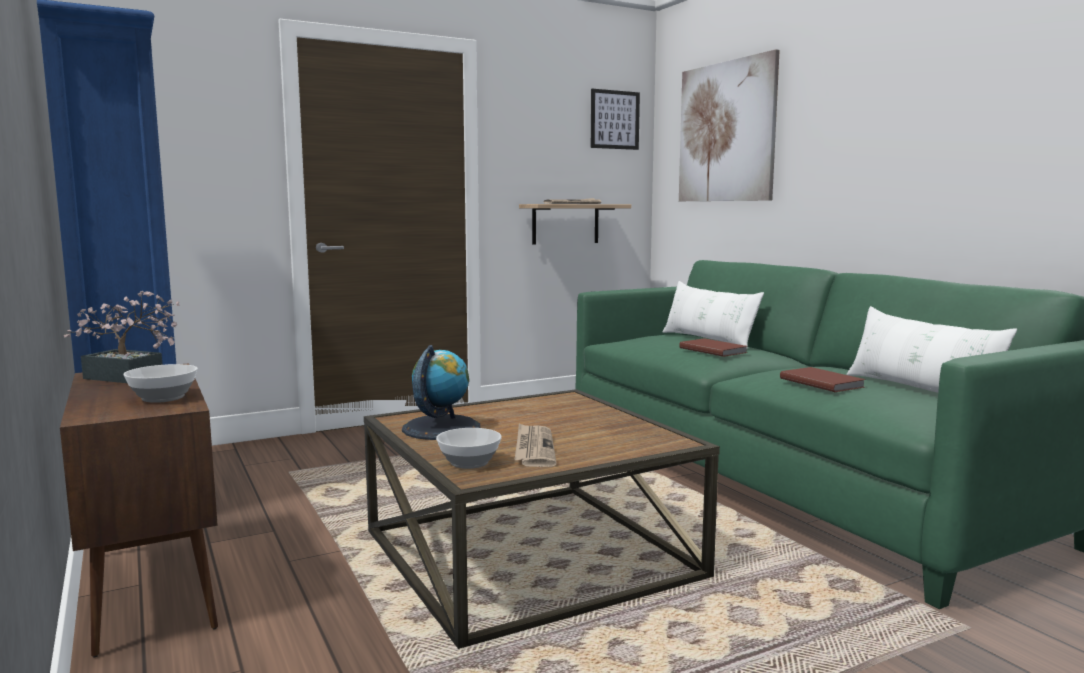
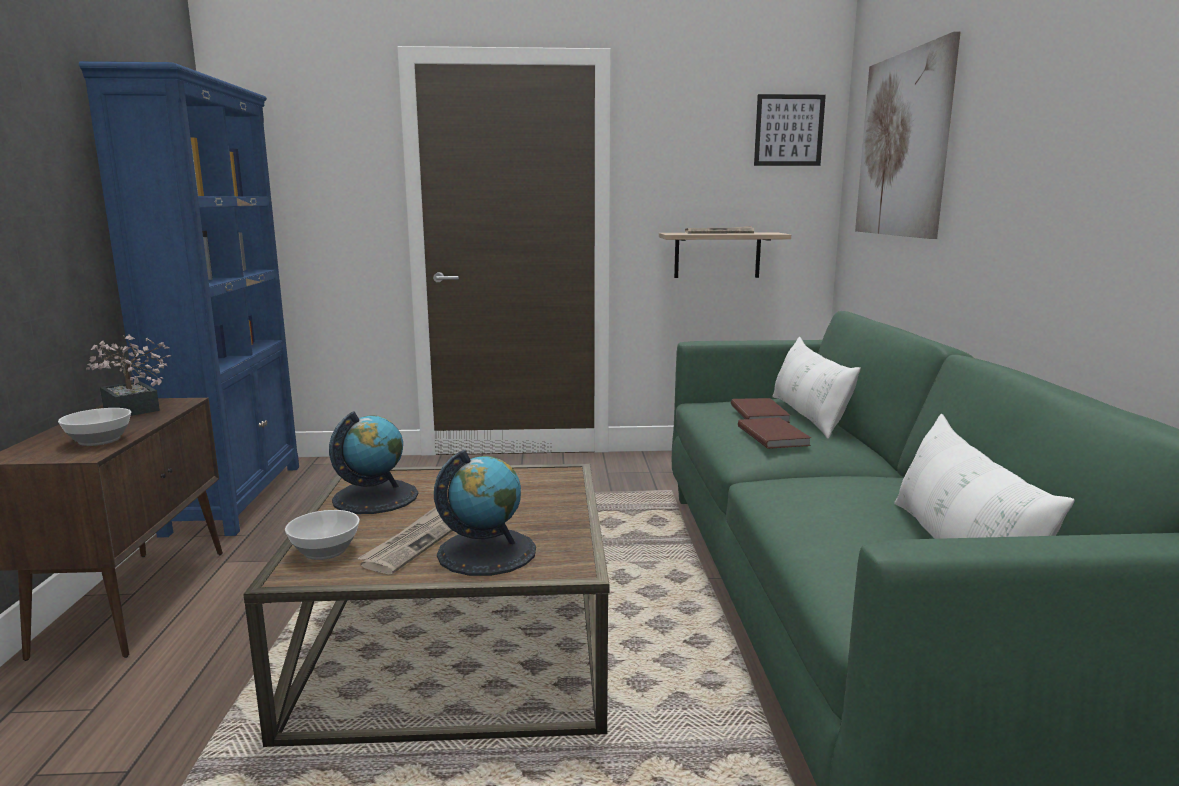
camera: 25 degrees right, 5 degrees up
brown book [780,367,866,392] -> brown book moved to [731,398,790,423]
none -> globe [434,450,536,576]

